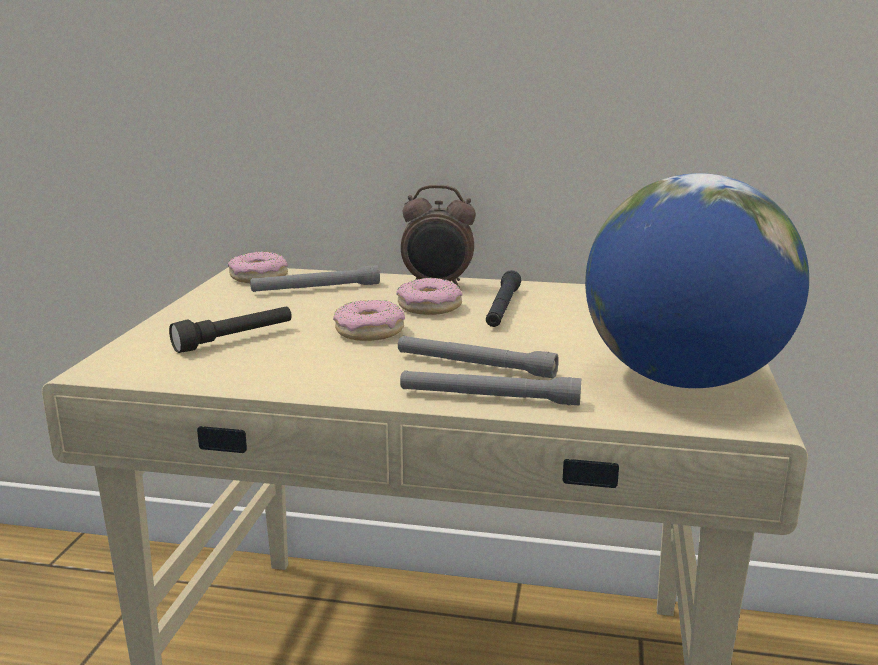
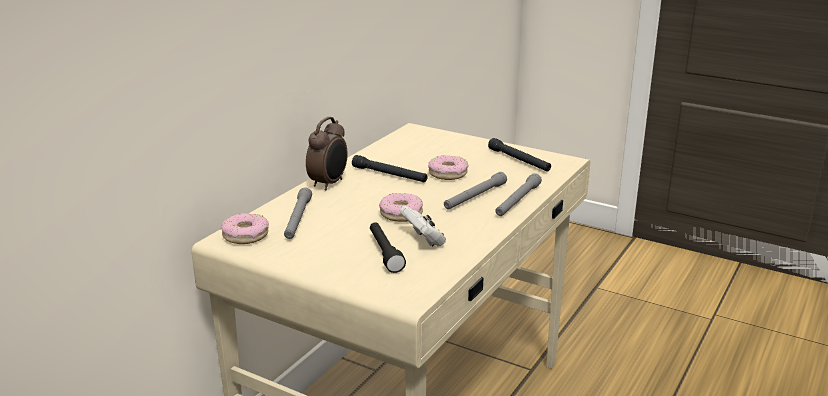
camera: 70 degrees left, 5 degrees up
donut [396,278,462,315] -> donut moved to [428,155,468,180]
globe [585,173,809,388] -> black flashlight [488,138,551,172]
none -> white game controller [400,206,446,247]

